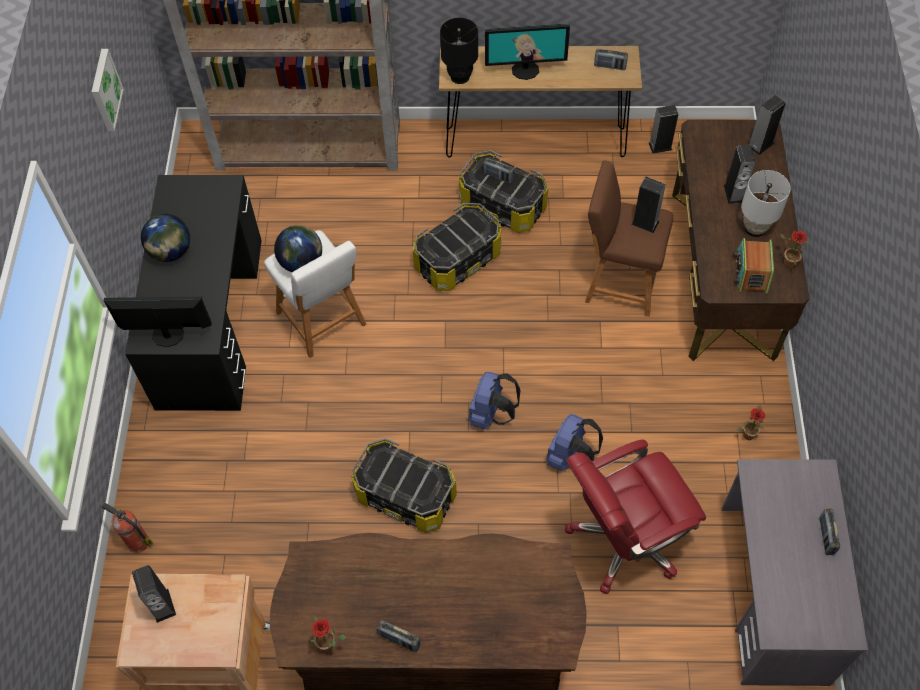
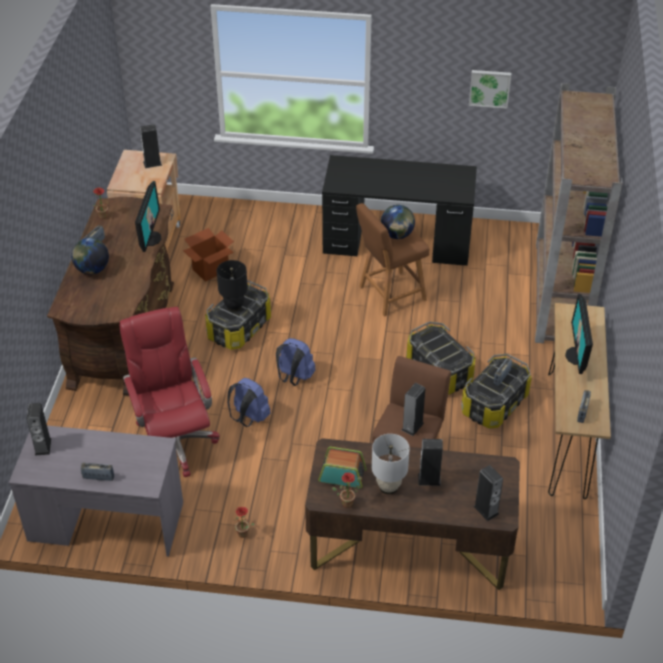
camera: 95 degrees right, 15 degrees down
fire extinguisher [101,502,153,553] -> none
monitor [104,297,212,347] -> monitor moved to [135,181,161,252]
globe [141,214,190,262] -> globe moved to [71,238,109,275]
white stool [264,230,367,358] -> brown stool [356,203,429,317]
black table lamp [440,18,478,84] -> black table lamp moved to [217,260,248,312]
speaker [649,105,678,154] -> speaker moved to [27,403,51,455]
none -> cardboard box [183,228,234,282]

